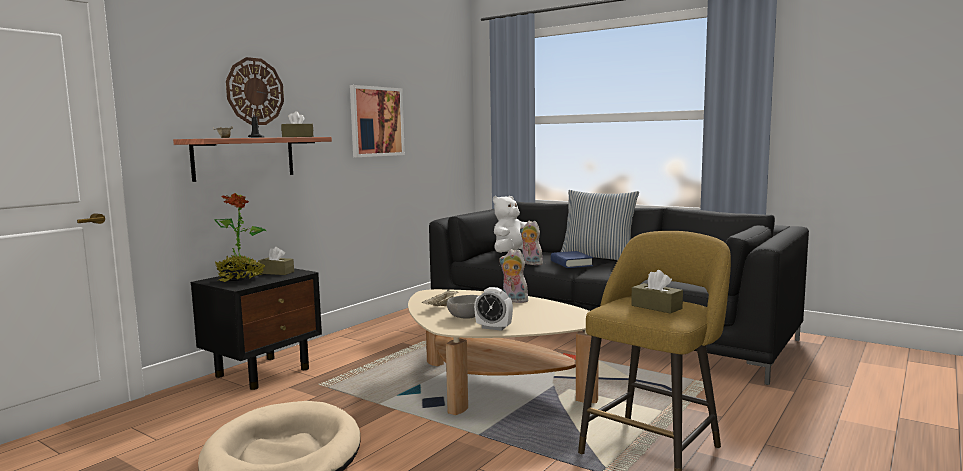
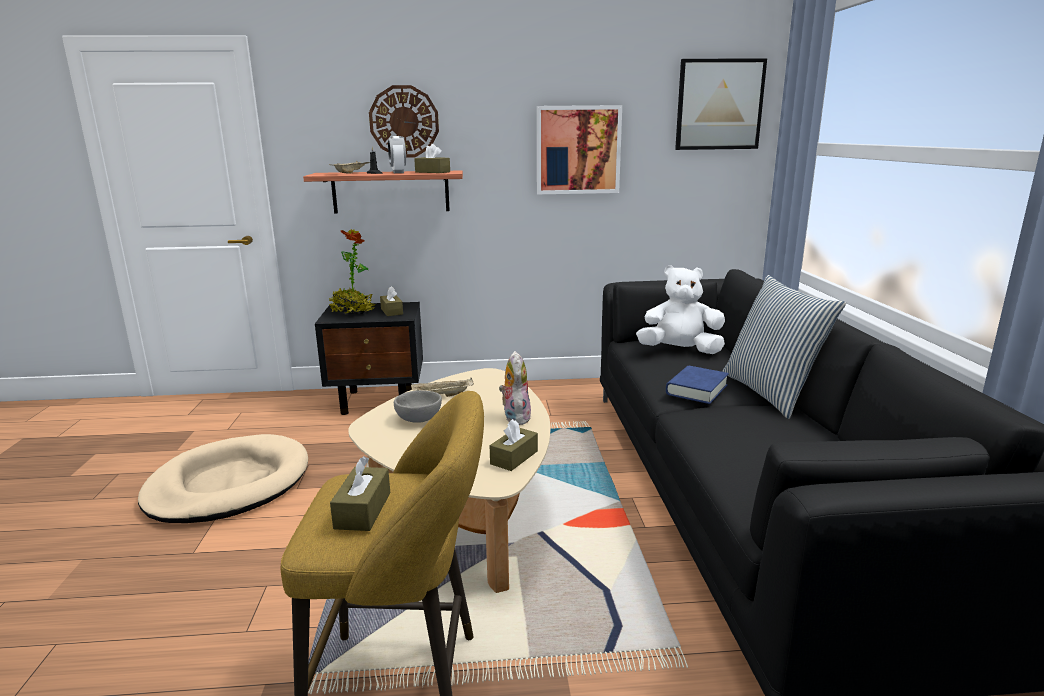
camera: 50 degrees right, 10 degrees up
alarm clock [474,287,513,331] -> alarm clock moved to [388,136,406,173]
plush toy [520,221,543,265] -> none
none -> brown tissue box [490,419,538,471]
none -> picture [675,58,767,150]

